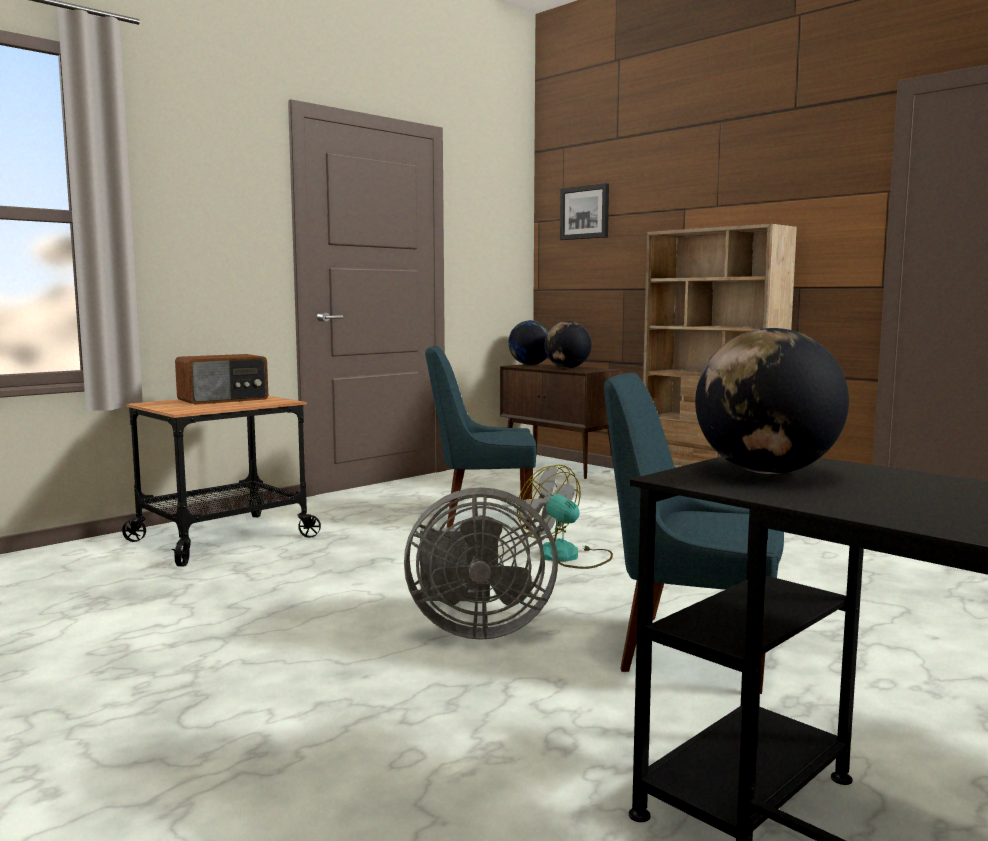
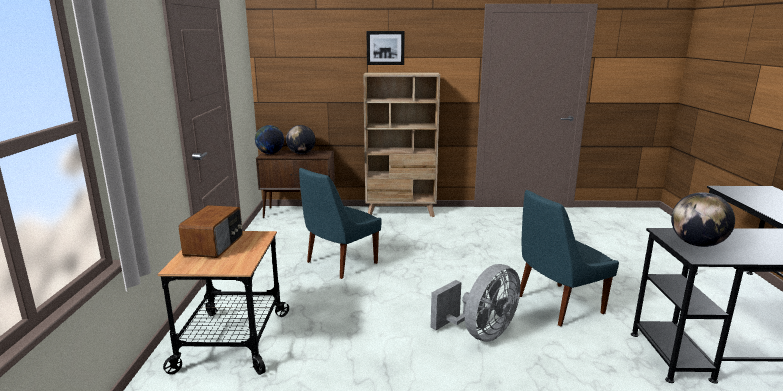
camera: 45 degrees left, 10 degrees up
fan [517,465,613,569] -> none
picture [560,183,609,240] -> picture moved to [366,31,404,65]

